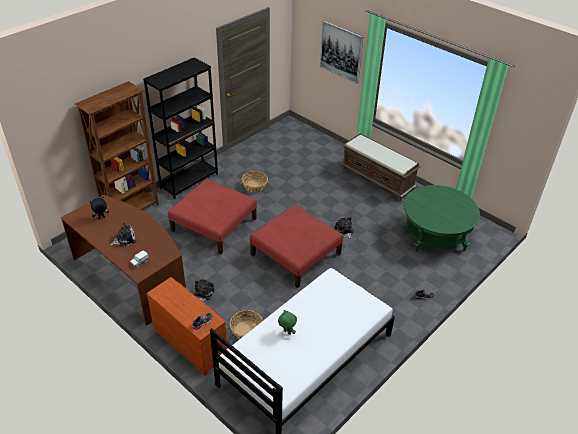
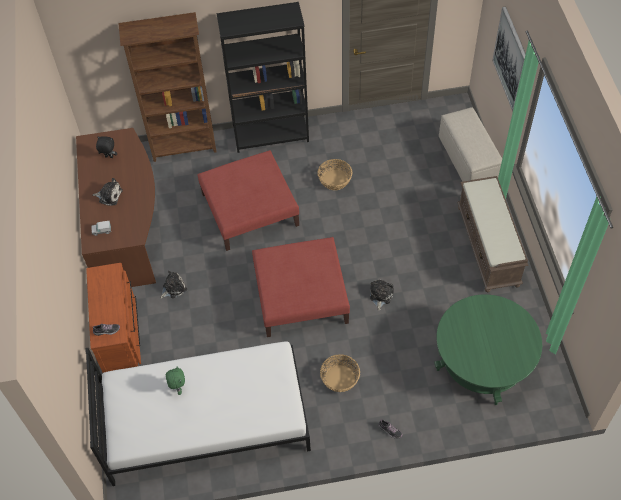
camera: 40 degrees right, 15 degrees up
basket [230,310,263,339] -> basket moved to [320,354,360,392]
none -> beige ottoman [439,107,502,182]

